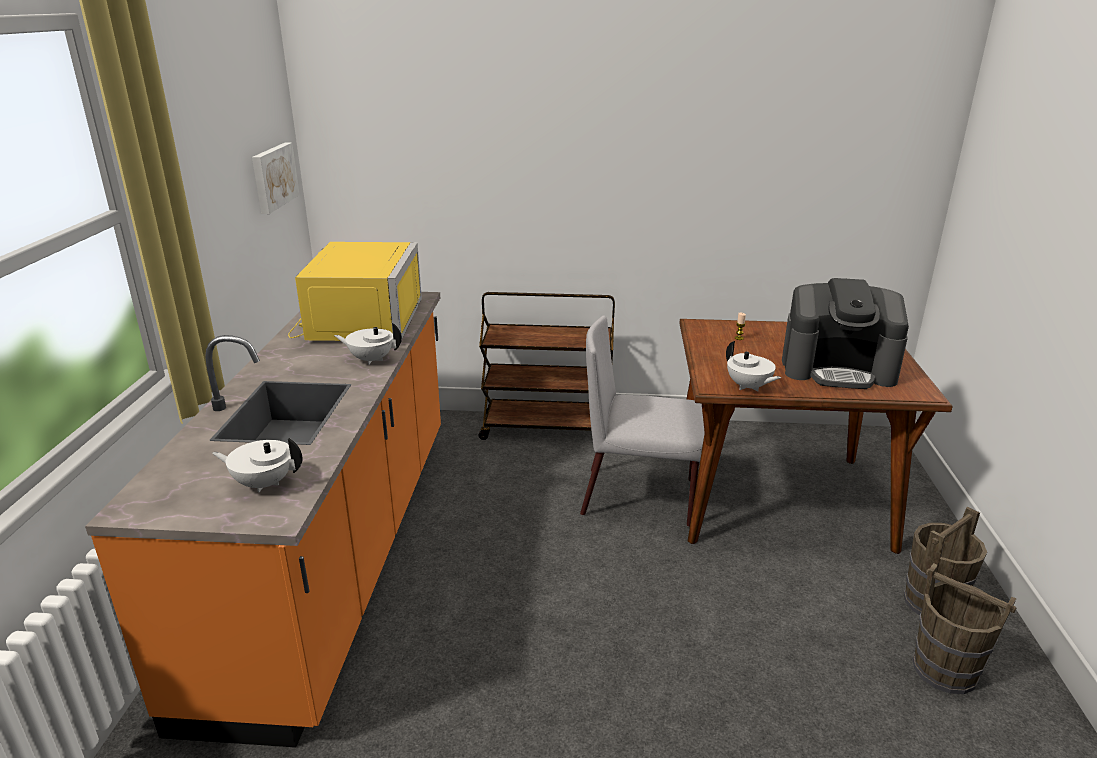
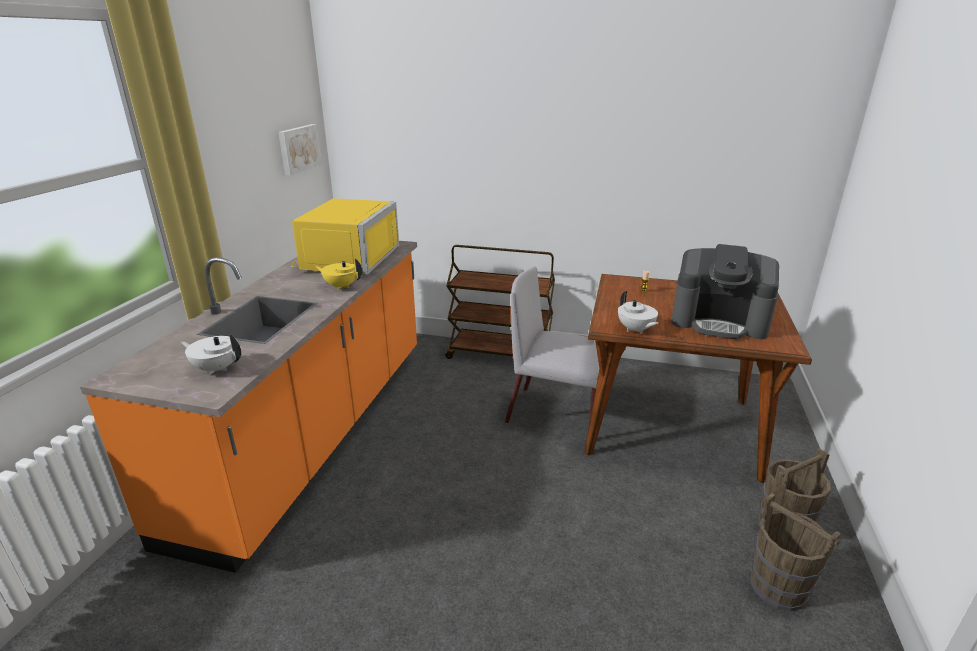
camera: 10 degrees right, 0 degrees up
white teapot [334,323,402,365] -> yellow teapot [315,259,362,290]

